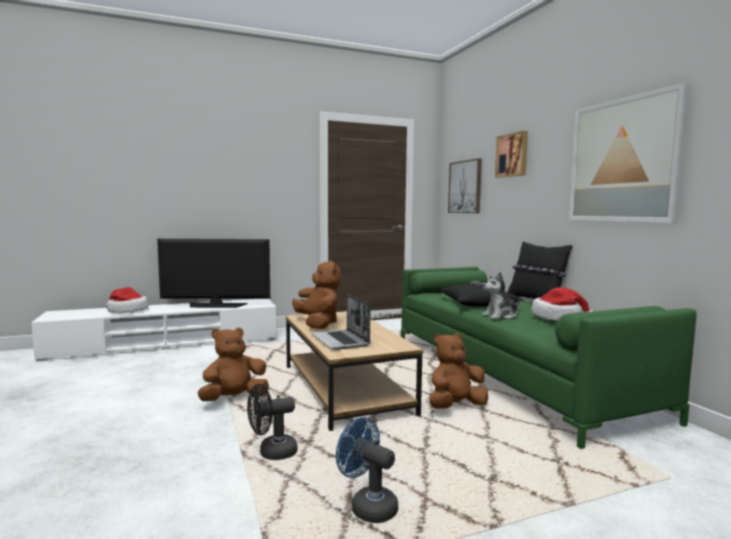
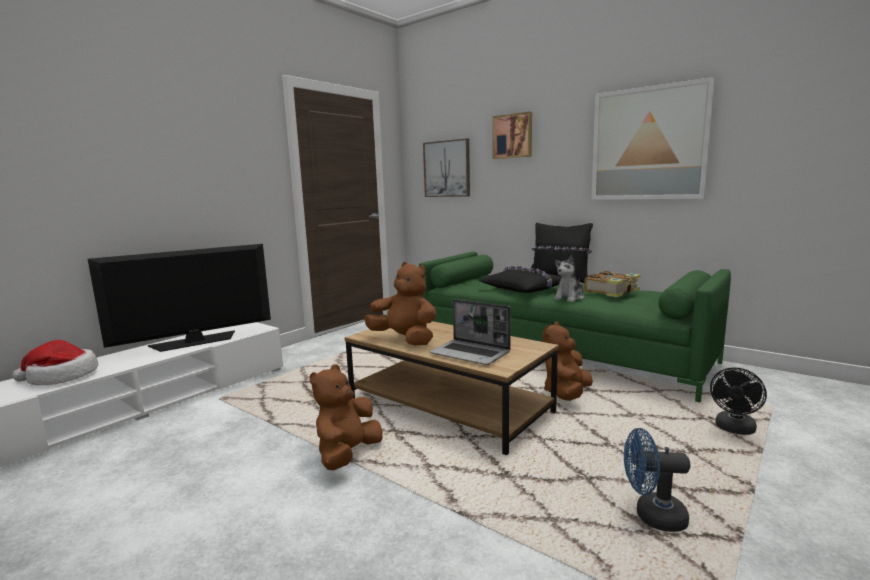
camera: 30 degrees left, 5 degrees up
black fan [247,384,298,460] -> black fan moved to [710,367,767,435]
hat [531,287,593,321] -> book [584,271,641,297]

